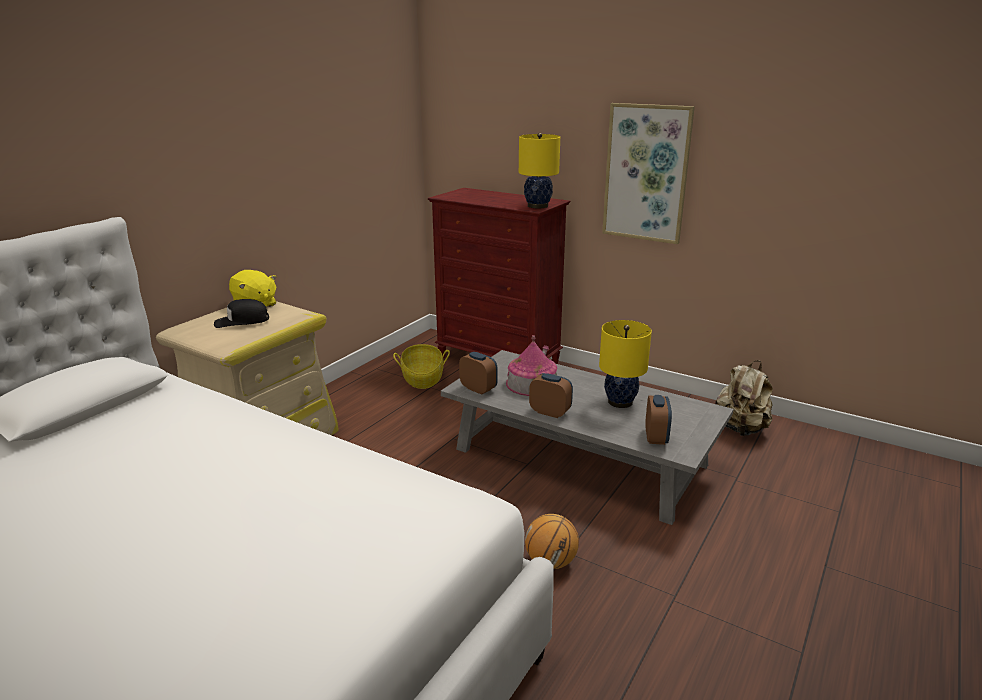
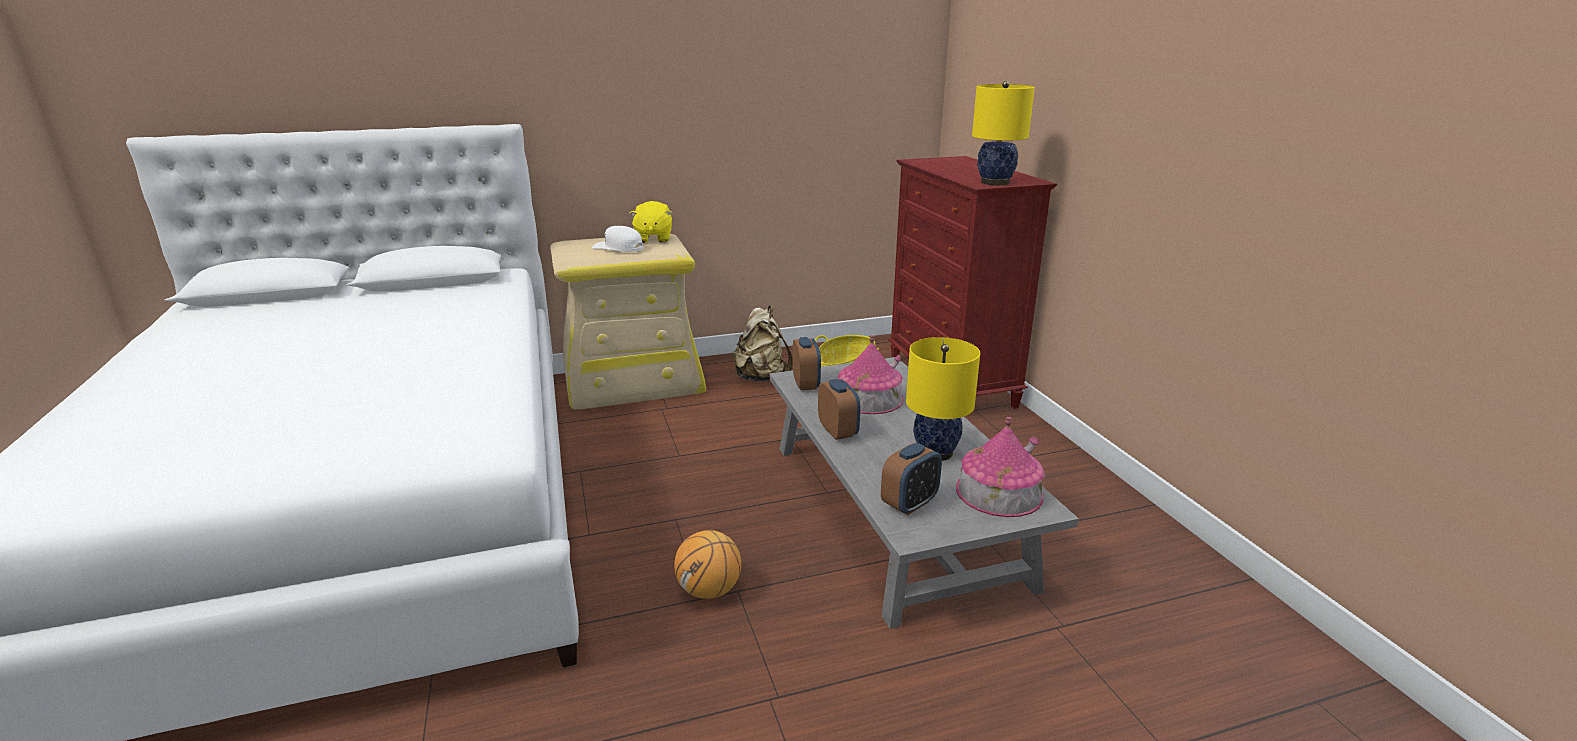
camera: 40 degrees right, 0 degrees up
black cap [214,299,269,328] -> white cap [592,226,644,252]
picture [602,103,695,244] -> none
beige backpack [715,360,773,436] -> beige backpack moved to [733,306,793,381]
none -> toy house [956,417,1045,517]

